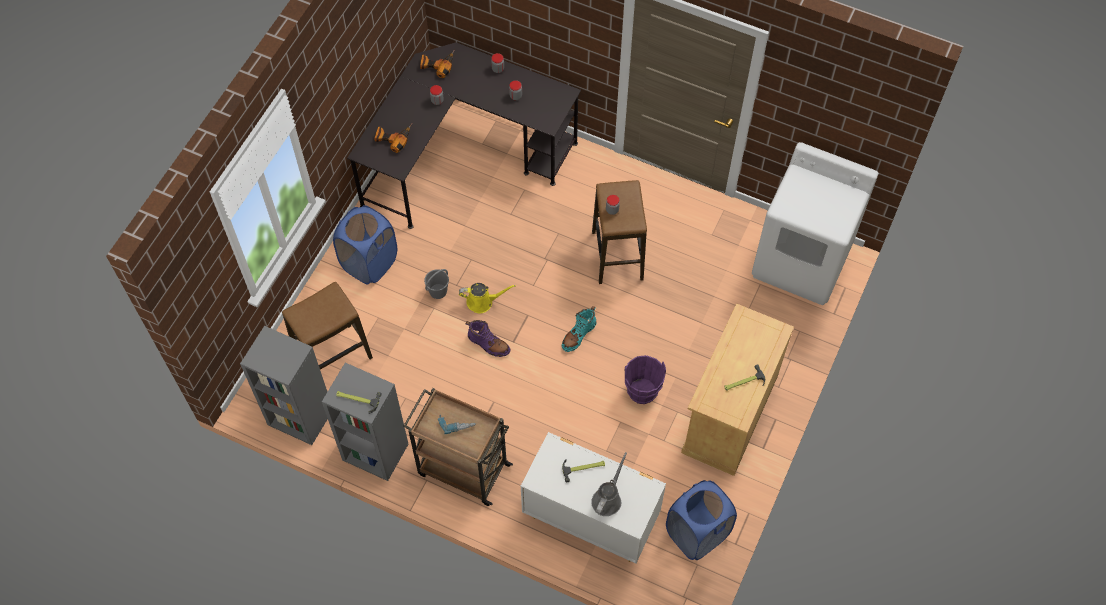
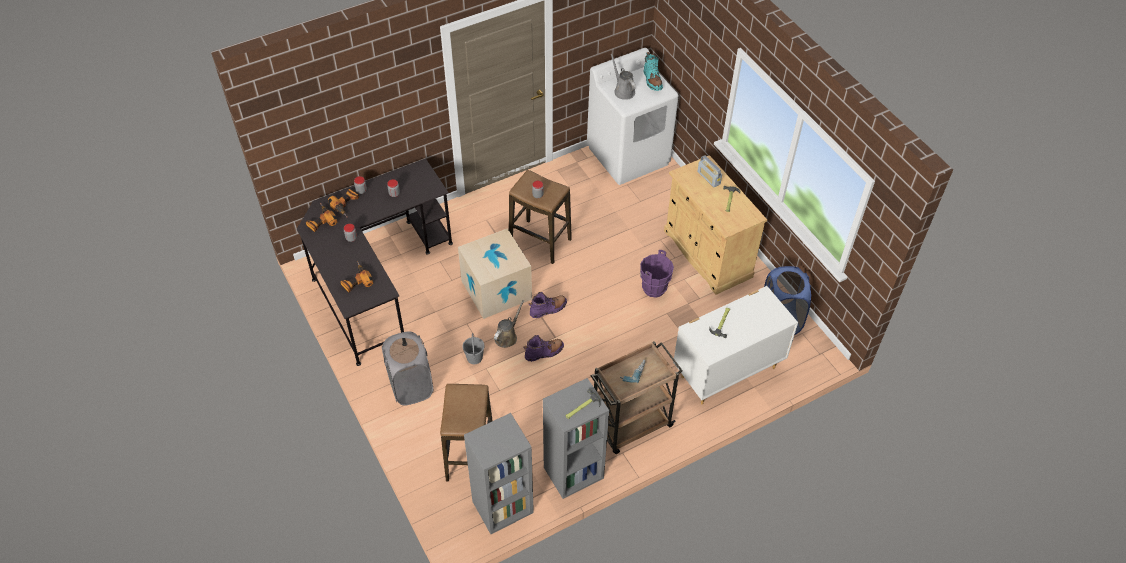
camera: 55 degrees left, 10 degrees down
blue laundry basket [333,205,397,284] -> grey laundry basket [382,331,433,406]
yellow watering can [459,283,516,313] -> brown watering can [494,300,525,348]
turquoise boot [562,306,596,352] -> turquoise boot moved to [644,52,663,91]
grey watering can [591,452,627,516] -> grey watering can moved to [611,53,636,100]
none -> power drill [328,189,359,217]
none -> cardboard box [458,228,532,319]
none -> purple boot [529,292,567,318]
none -> radio [697,155,722,187]

